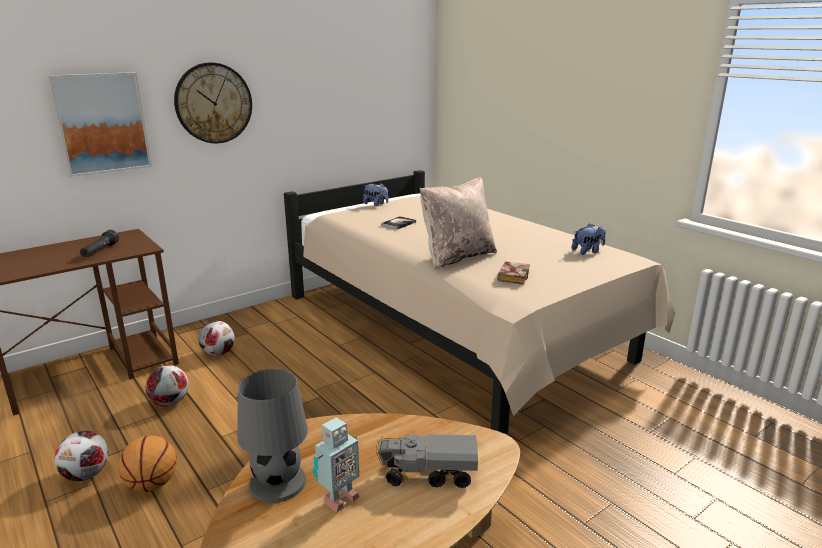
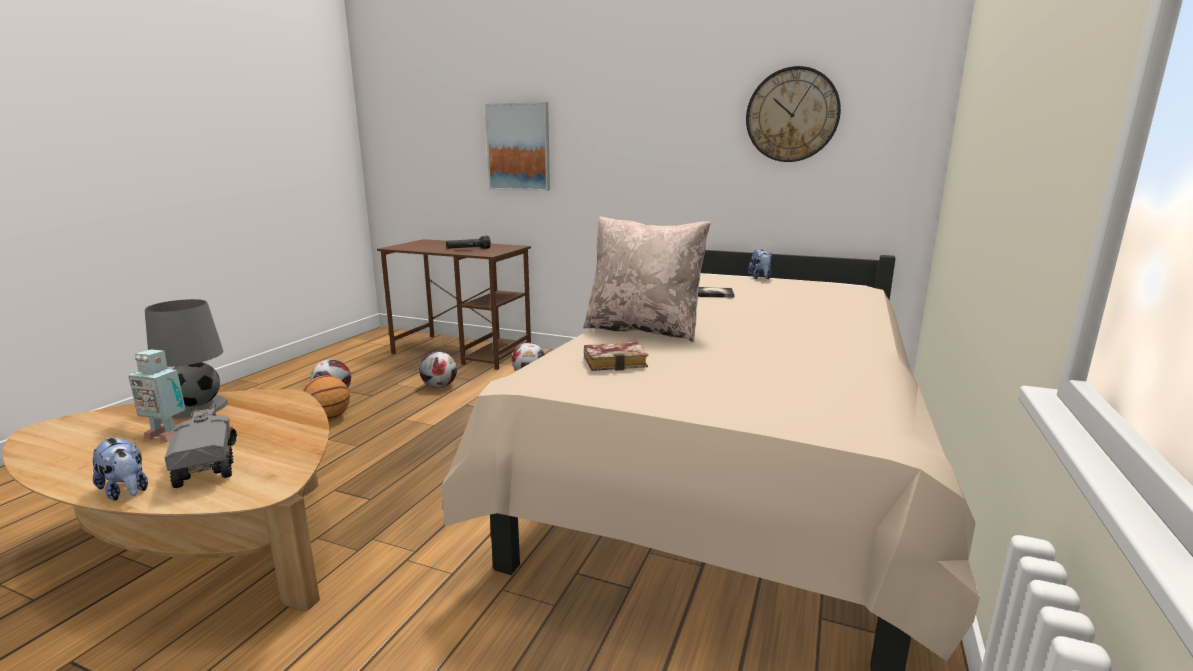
camera: 60 degrees right, 5 degrees down
wall clock [174,62,252,143] -> wall clock moved to [746,66,841,162]
plush toy [571,223,606,255] -> plush toy moved to [93,437,148,501]

